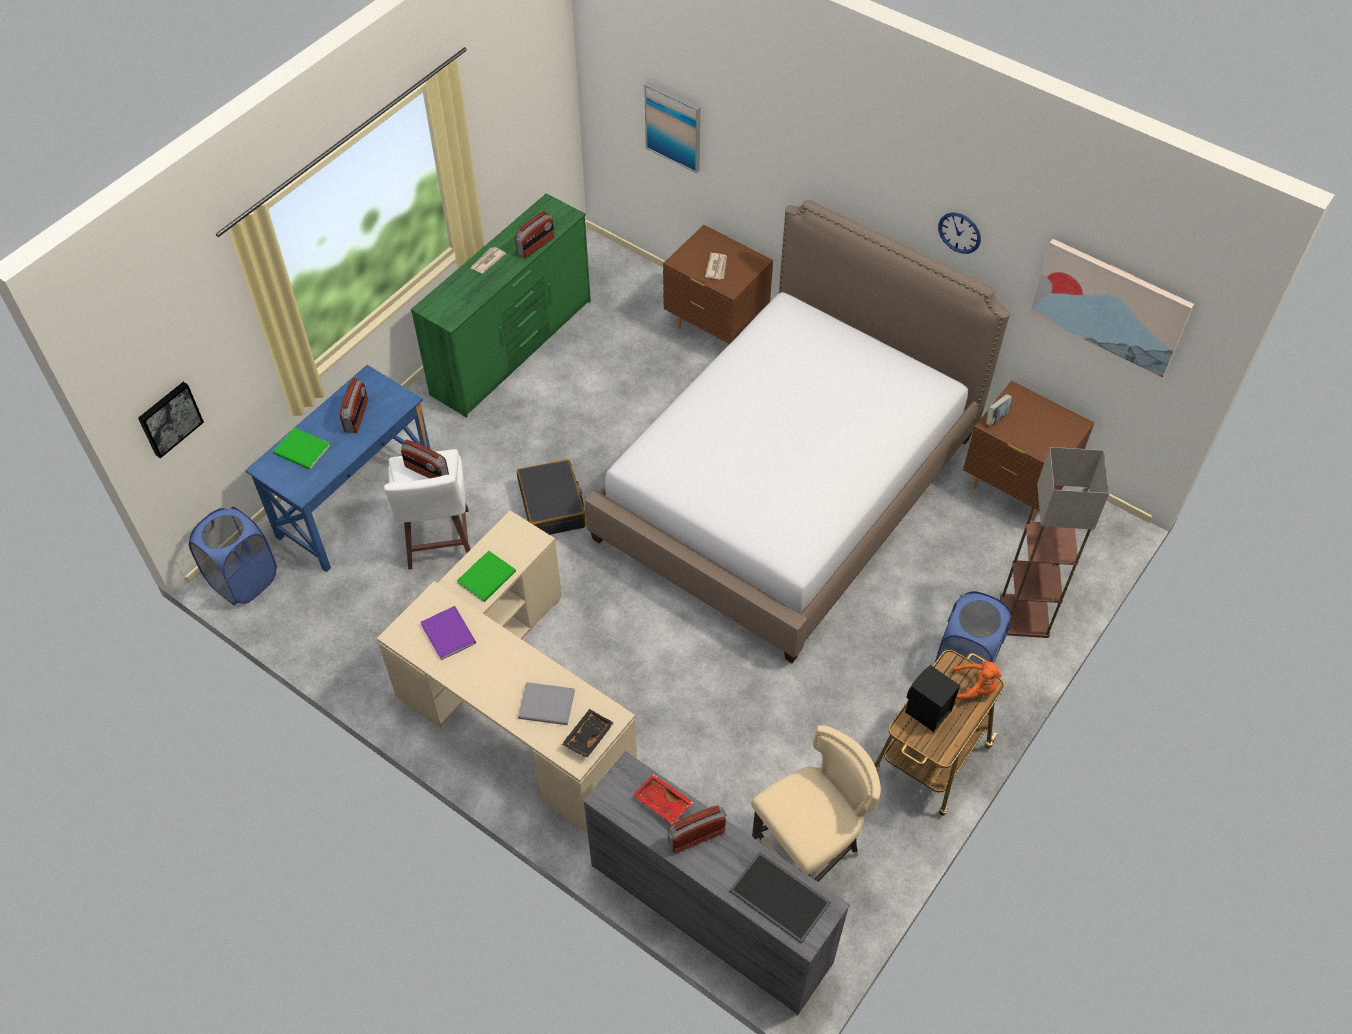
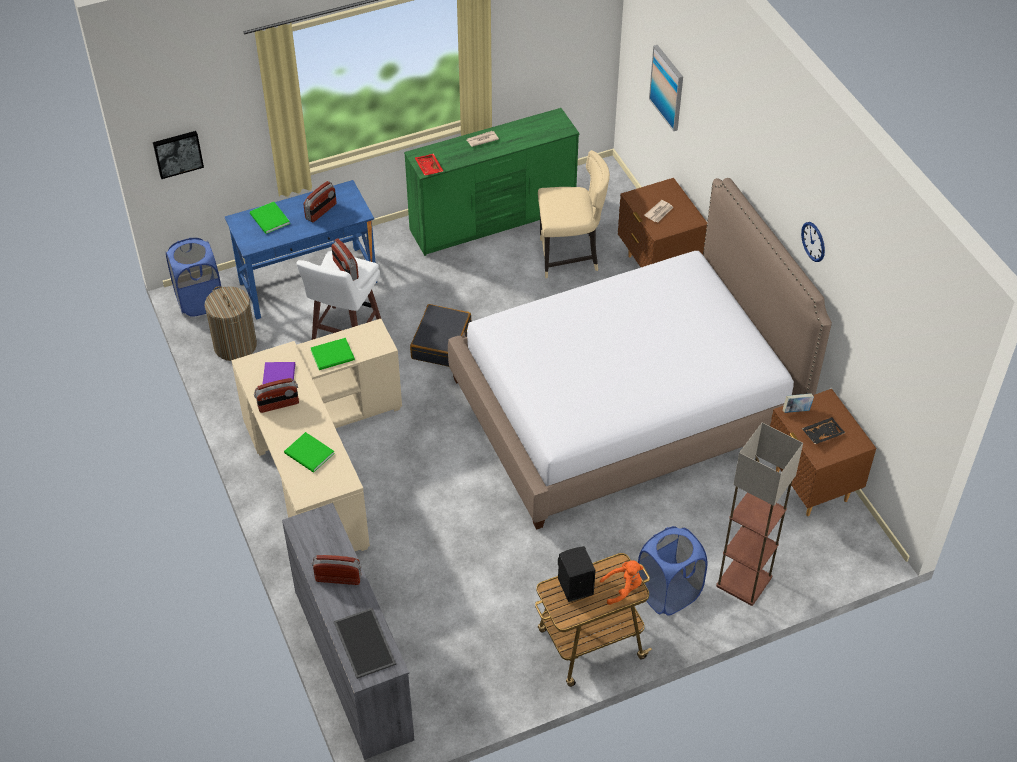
camera: 30 degrees right, 5 degrees down
radio [515,210,554,258] -> radio moved to [254,378,299,413]
grey book [518,682,575,725] -> green book [284,432,335,473]
black tray [562,709,614,759] -> black tray moved to [802,417,845,444]
red tray [633,774,693,824] -> red tray moved to [414,154,443,175]
beige chair [751,725,881,882] -> beige chair moved to [538,150,610,278]
orange plush toy [953,661,1002,699] -> orange plush toy turned 60 degrees counterclockwise [600,560,643,605]
picture [1030,239,1194,378] -> none
none -> laundry basket [205,286,257,361]

